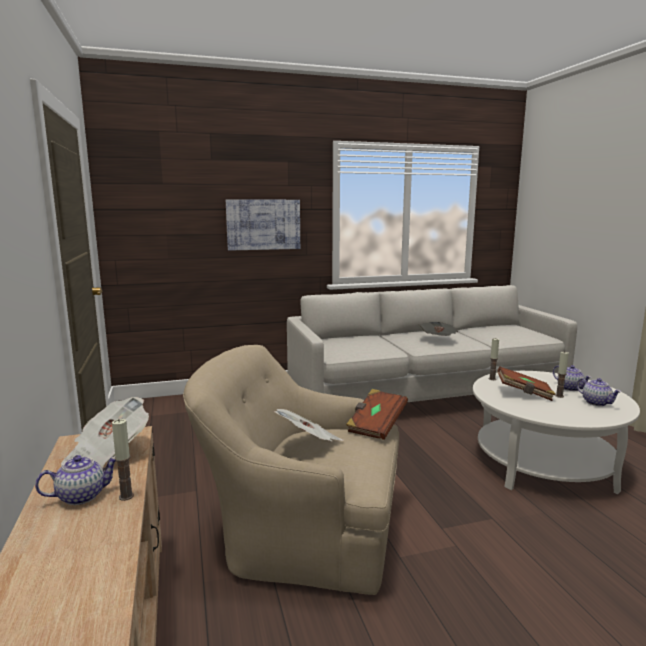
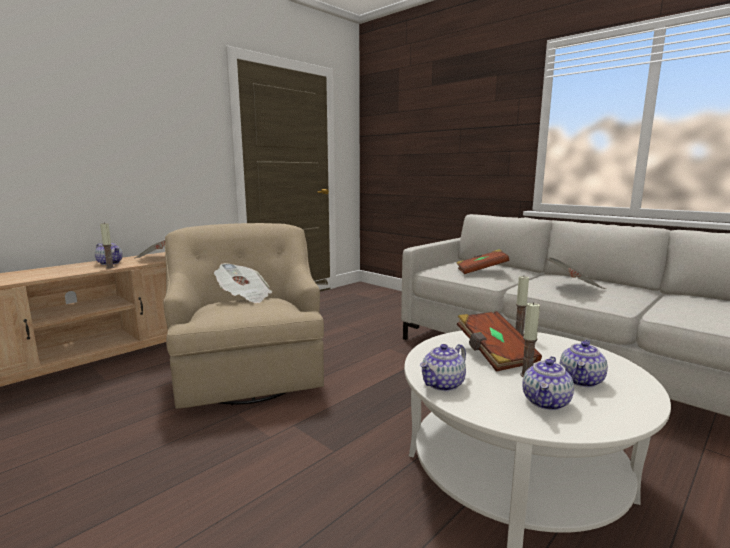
camera: 60 degrees right, 0 degrees up
picture [226,199,300,251] -> none
brown book [346,389,408,440] -> brown book moved to [456,249,509,274]
none -> teapot [420,344,466,391]

